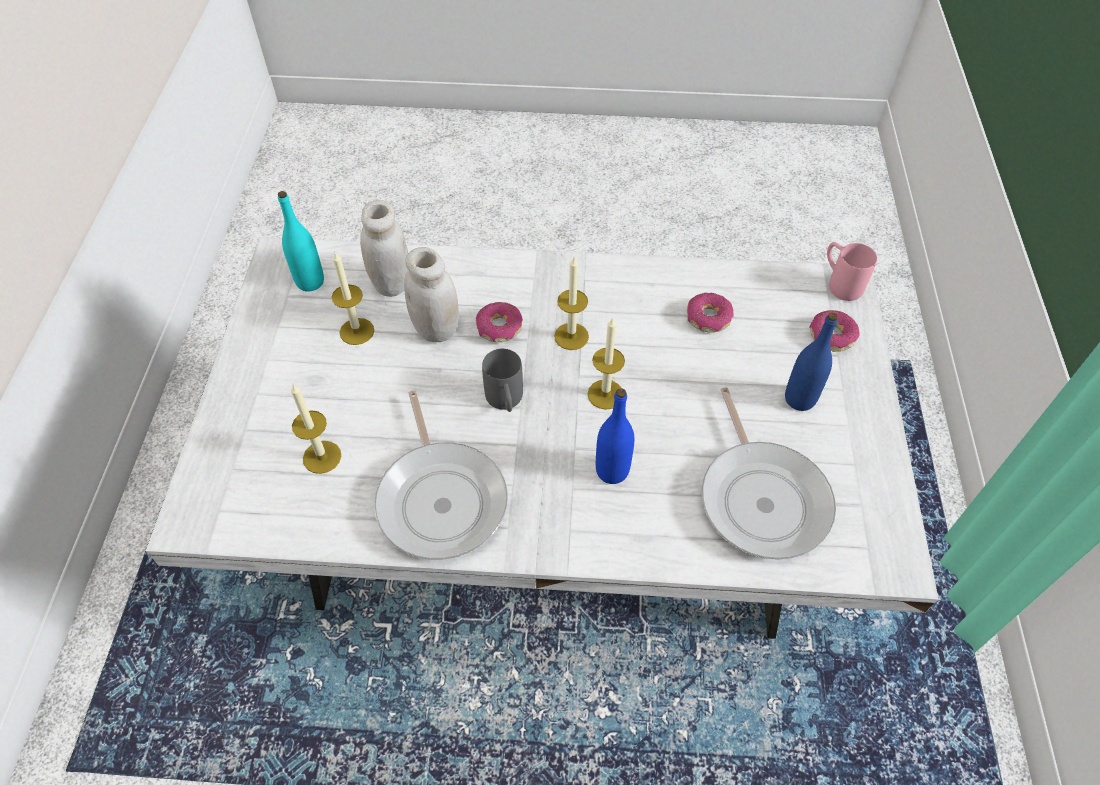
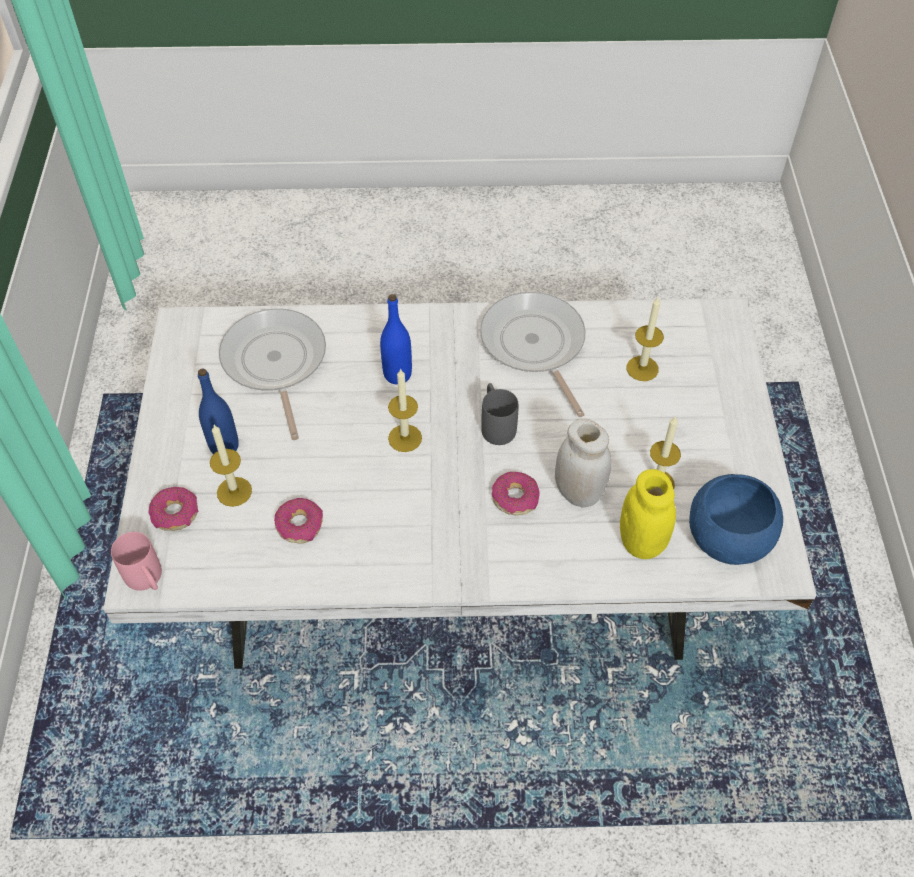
camera: 175 degrees right, 0 degrees up
turquoise bottle [278,191,324,292] -> blue bowl [689,474,783,565]
white jar [360,200,408,297] -> yellow jar [620,469,676,559]
candle [554,258,589,350] -> candle moved to [210,425,252,507]

